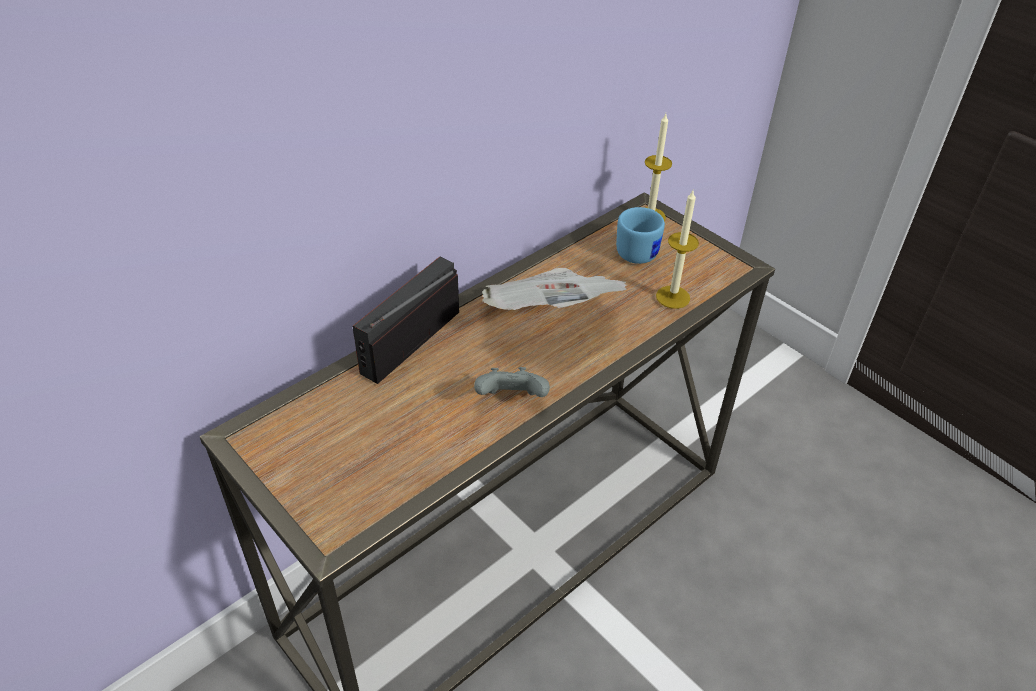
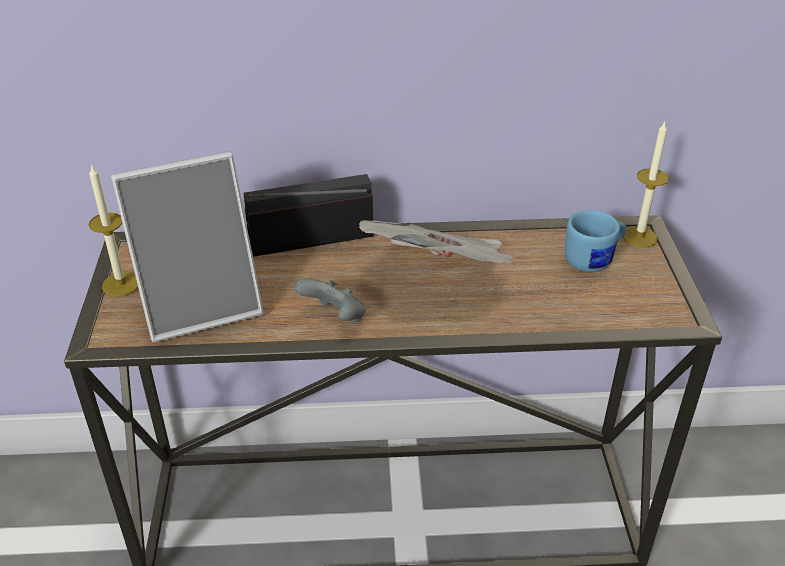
camera: 40 degrees right, 5 degrees down
candle [656,191,699,309] -> candle moved to [89,164,138,296]
none -> picture frame [111,152,264,342]

